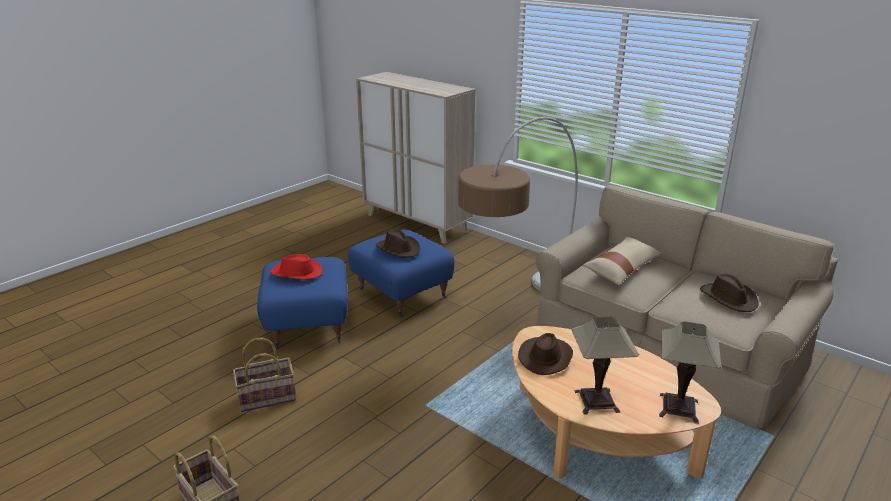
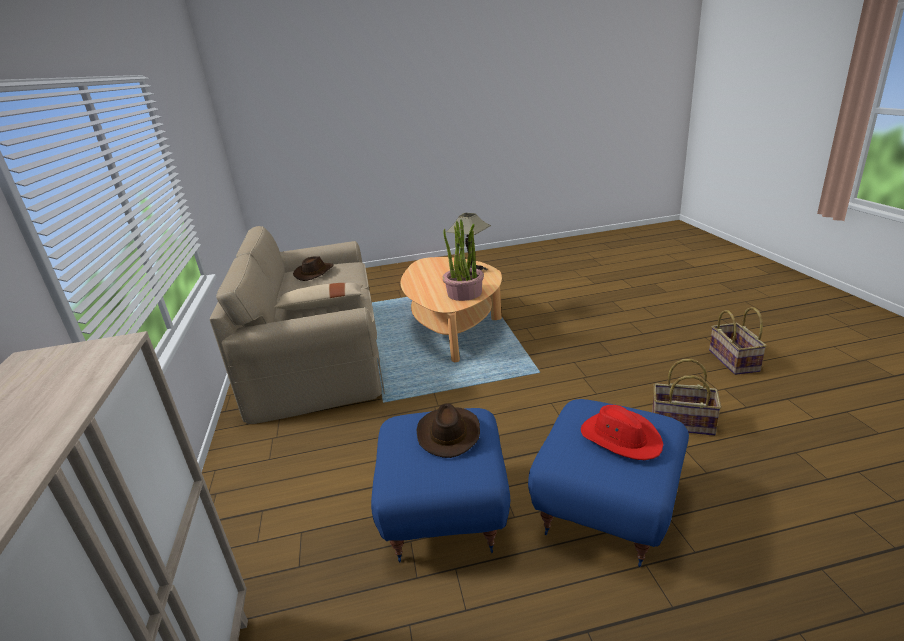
camera: 140 degrees left, 0 degrees up
floor lamp [458,117,578,291] -> none
brown hat [518,333,573,375] -> potted plant [442,219,484,301]
table lamp [659,321,721,424] -> none

